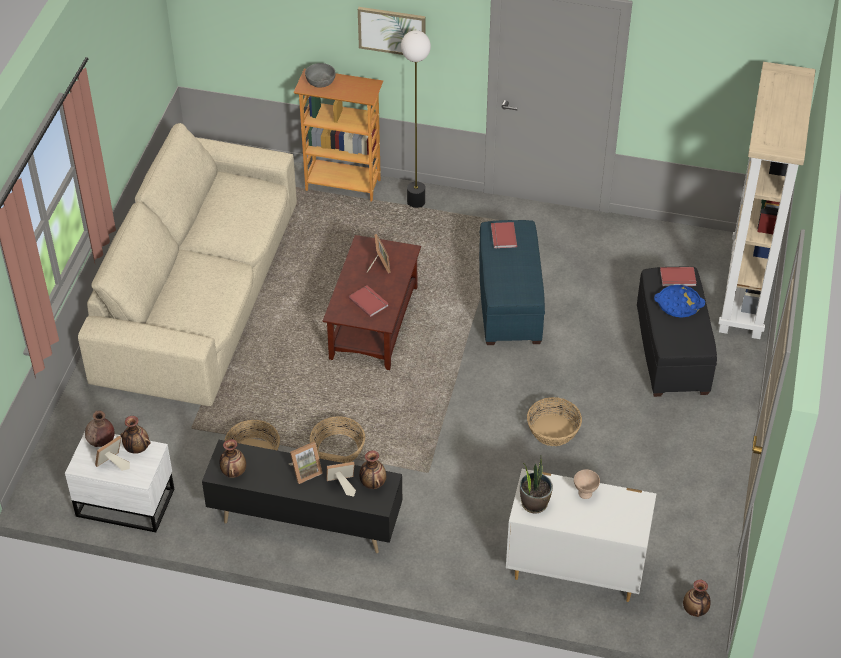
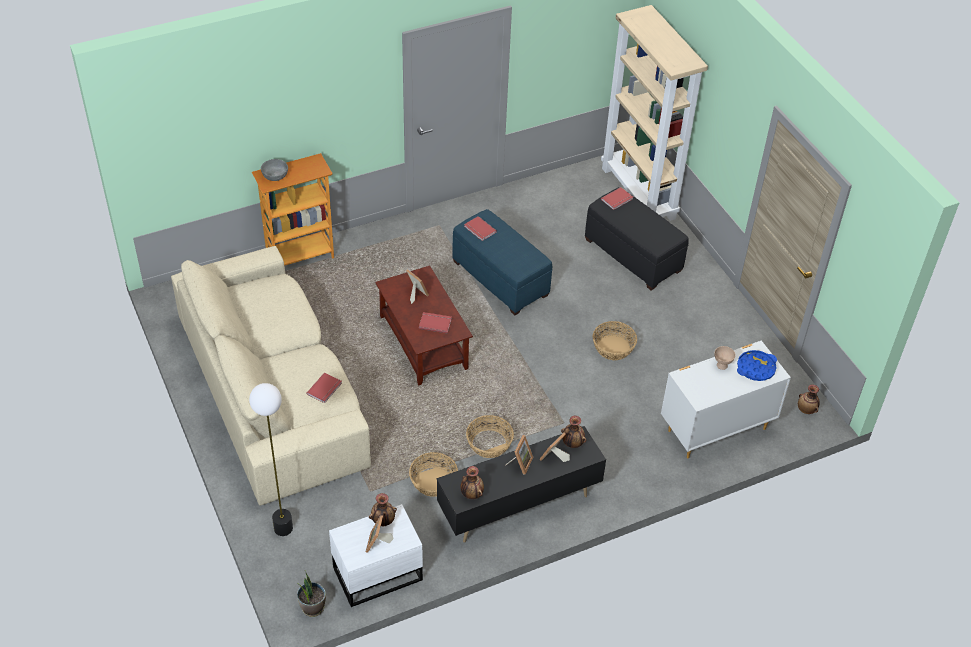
camera: 40 degrees left, 0 degrees up
brown vase [85,410,115,447] -> none
picture [358,7,426,55] -> none
floor lamp [401,30,431,208] -> floor lamp moved to [249,383,293,536]
potted plant [520,456,553,514] -> potted plant moved to [297,570,326,617]
blue tray [654,285,705,318] -> blue tray moved to [737,350,777,381]
none -> red book [307,373,342,403]

